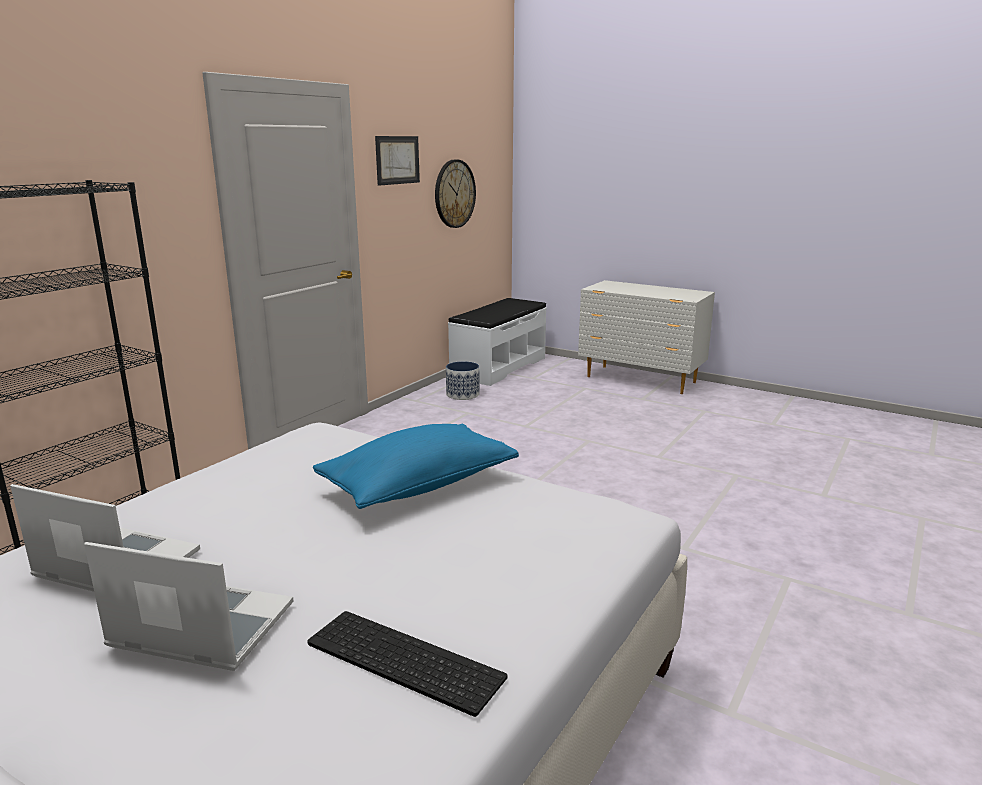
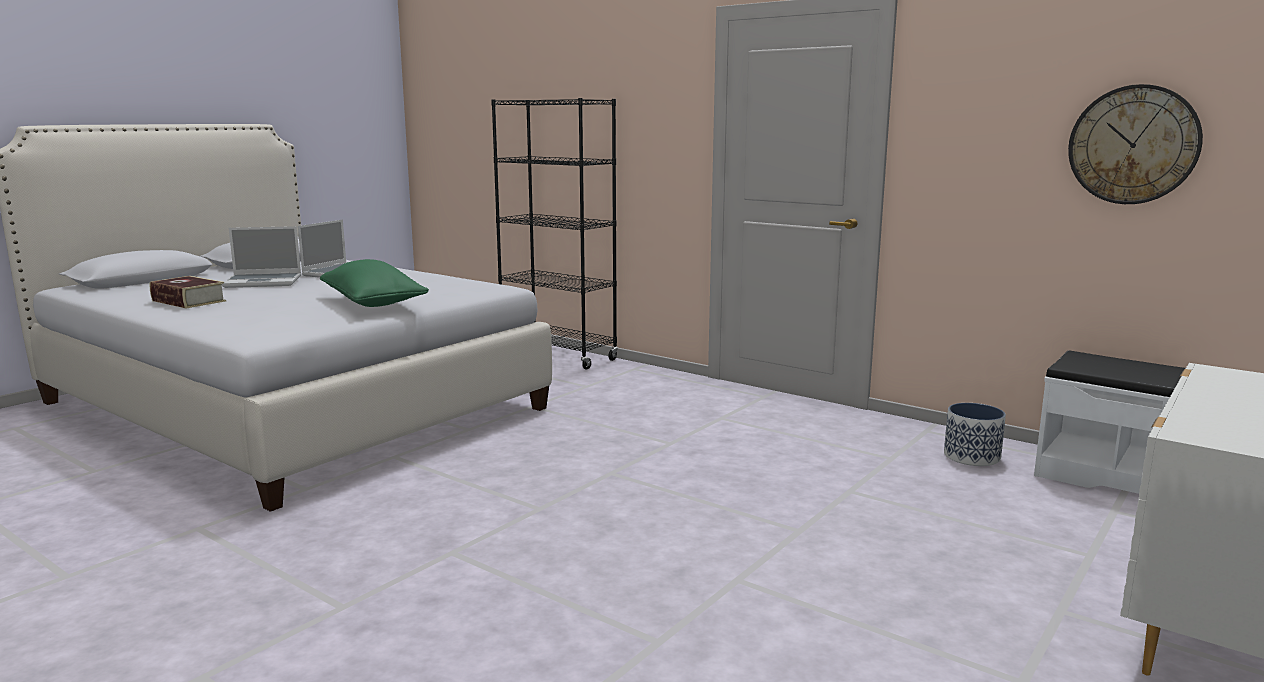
camera: 95 degrees right, 5 degrees down
laptop [84,542,293,671] -> laptop turned 60 degrees clockwise [222,226,301,288]
keyboard [307,611,508,717] -> book [150,276,226,308]
blue pillow [313,424,519,509] -> green pillow [320,259,429,307]
picture [375,136,420,186] -> none

